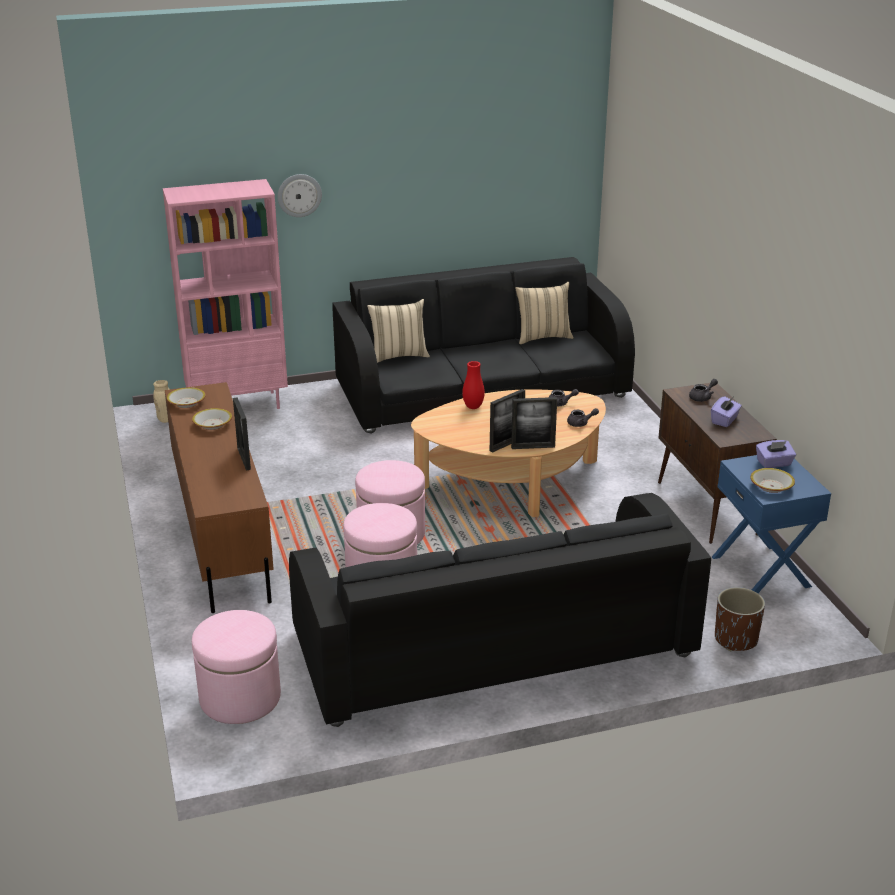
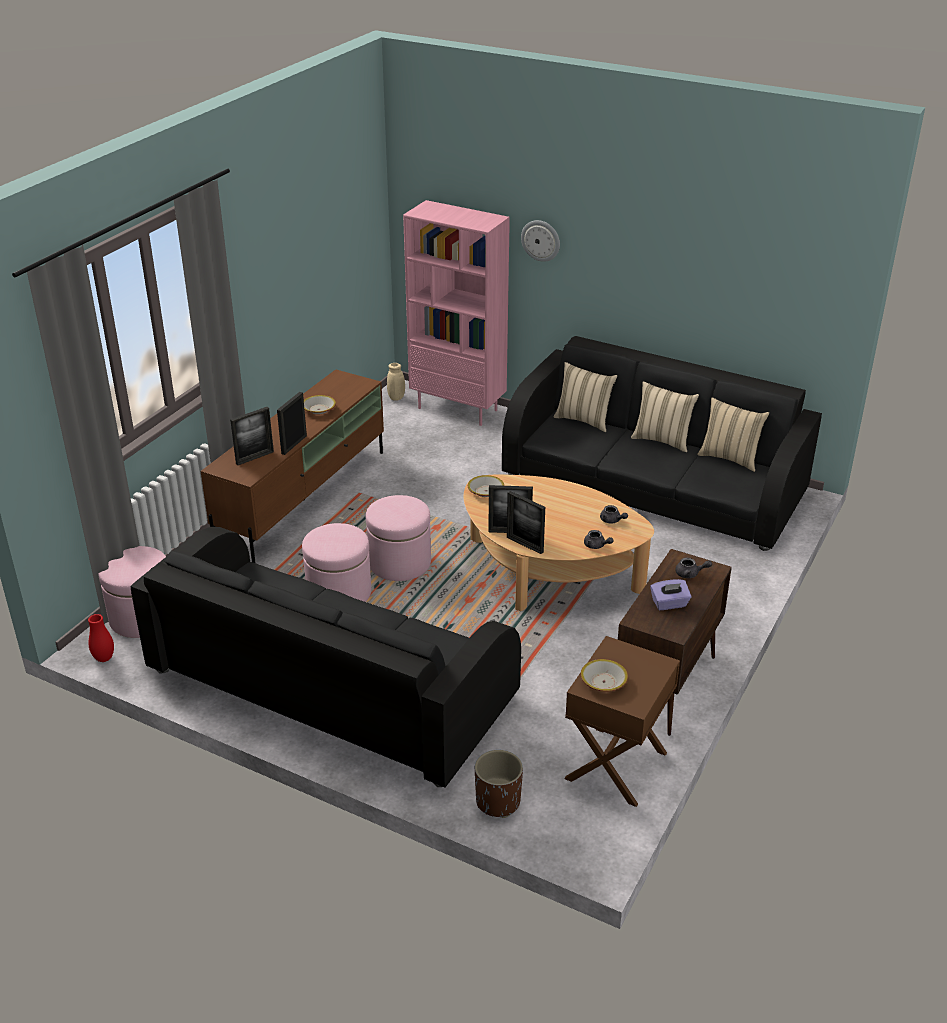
camera: 45 degrees right, 5 degrees up
bowl [167,387,206,408] -> bowl moved to [468,475,504,497]
red vase [462,361,485,409] -> red vase moved to [88,614,114,662]
blue nightstand [712,455,831,593] -> brown nightstand [564,636,680,807]
purple tissue box [756,440,796,468] -> none
none -> picture frame [230,407,274,465]
none -> beige pillow [631,381,699,452]

